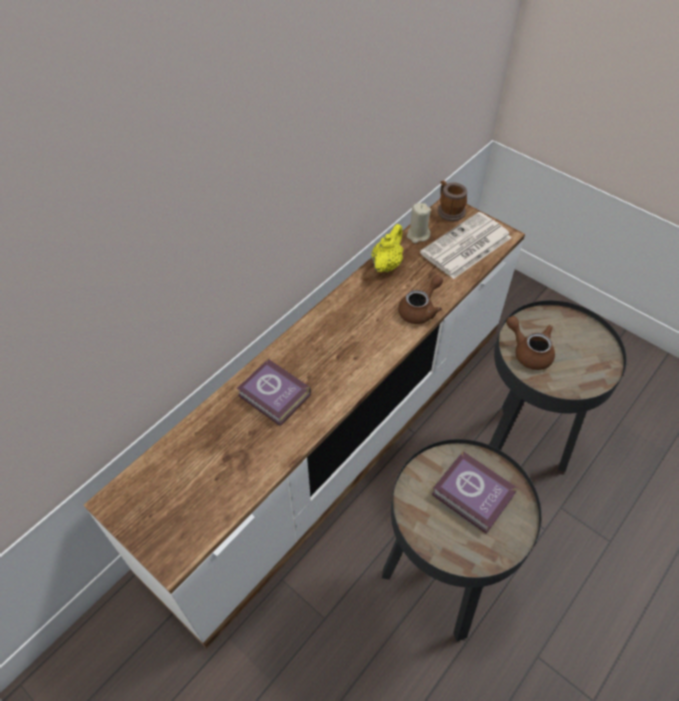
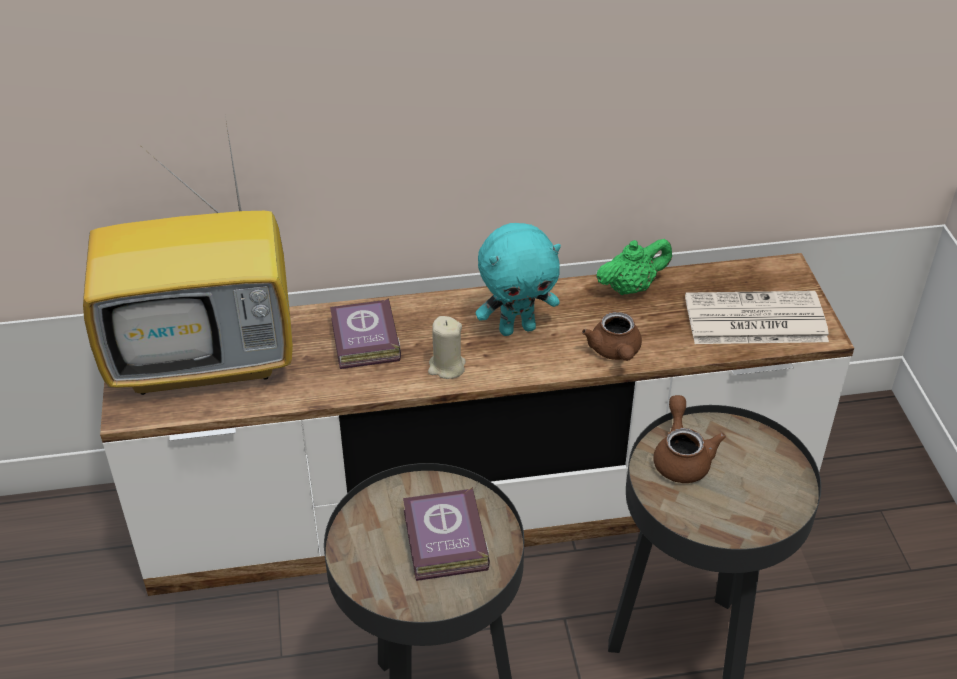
camera: 40 degrees right, 10 degrees down
yellow teapot [372,224,403,272] -> green teapot [596,239,672,295]
brown teapot [398,275,443,324] -> brown teapot turned 90 degrees clockwise [582,312,642,361]
beige candle [407,203,431,243] -> beige candle moved to [428,316,466,379]
mug [438,180,467,221] -> none
none -> television [83,117,293,395]
none -> turquoise plush toy [476,223,561,336]

